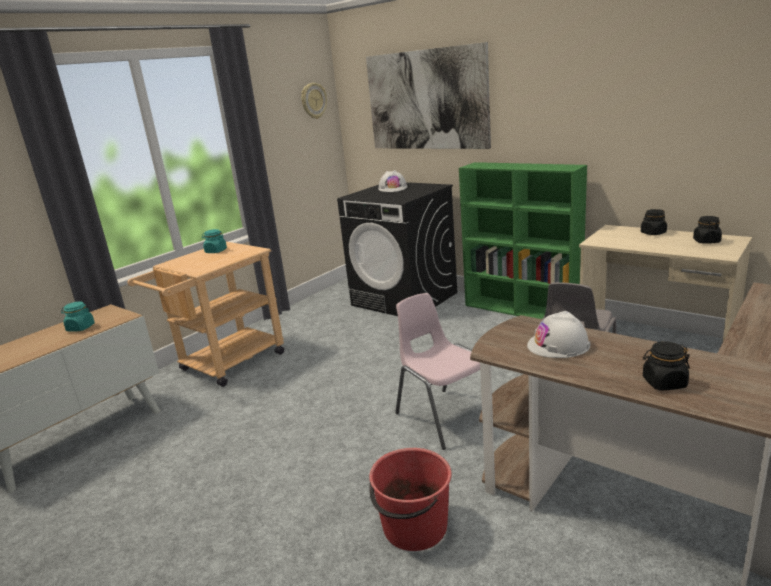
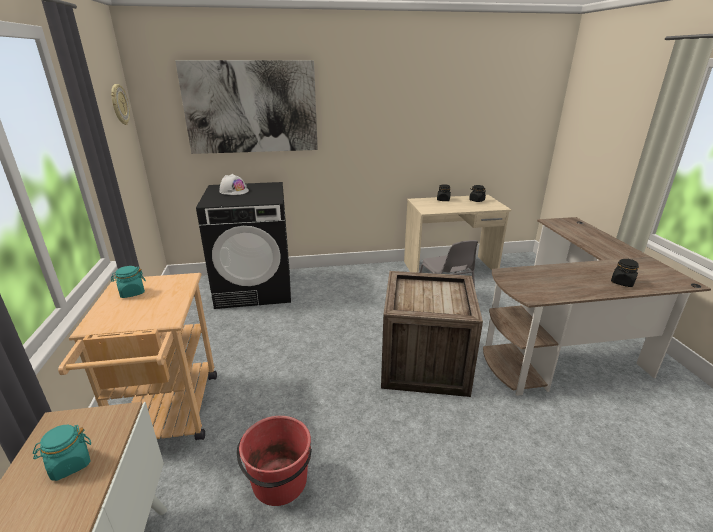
camera: 50 degrees left, 5 degrees up
red bucket [369,448,452,551] -> red bucket moved to [237,416,312,506]
pink chair [395,293,480,450] -> crate [381,271,483,397]
green bookcase [459,162,587,319] -> none
white hard hat [527,311,590,358] -> none

